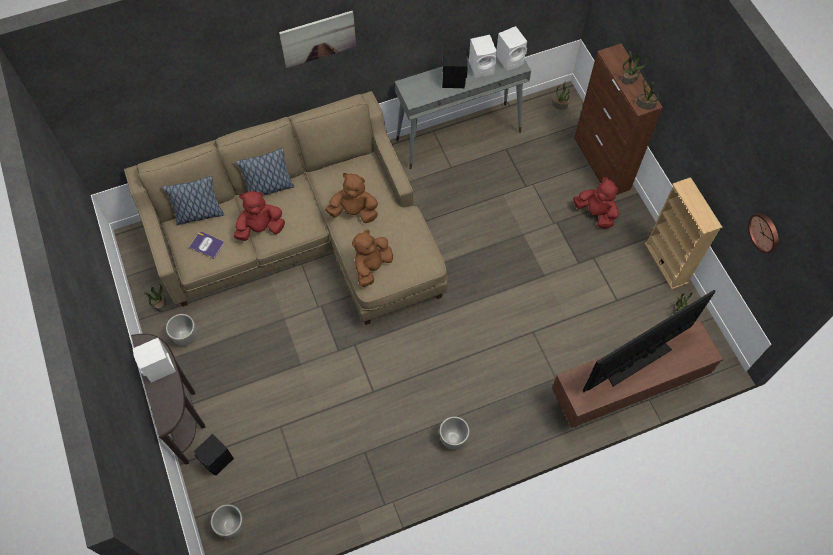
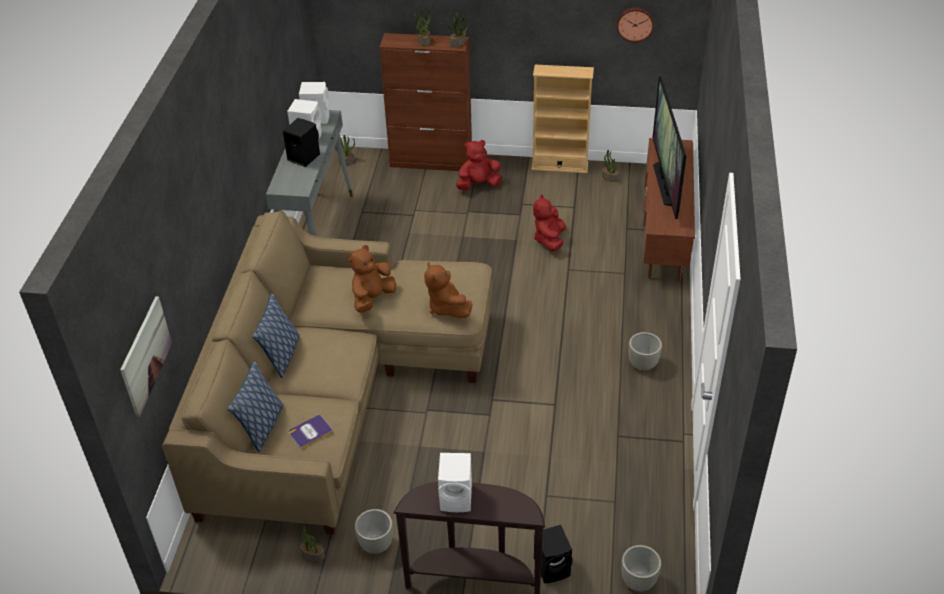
camera: 60 degrees left, 20 degrees down
red plush toy [234,191,285,241] -> red plush toy moved to [533,195,566,251]
picture [279,11,356,68] -> picture moved to [120,296,172,417]

